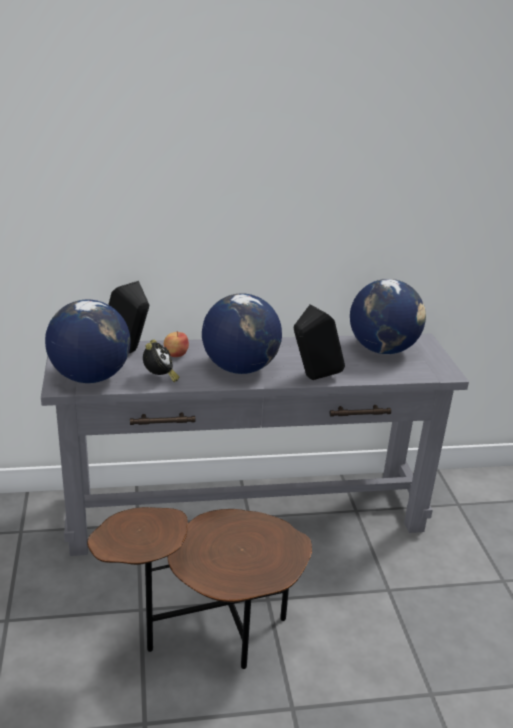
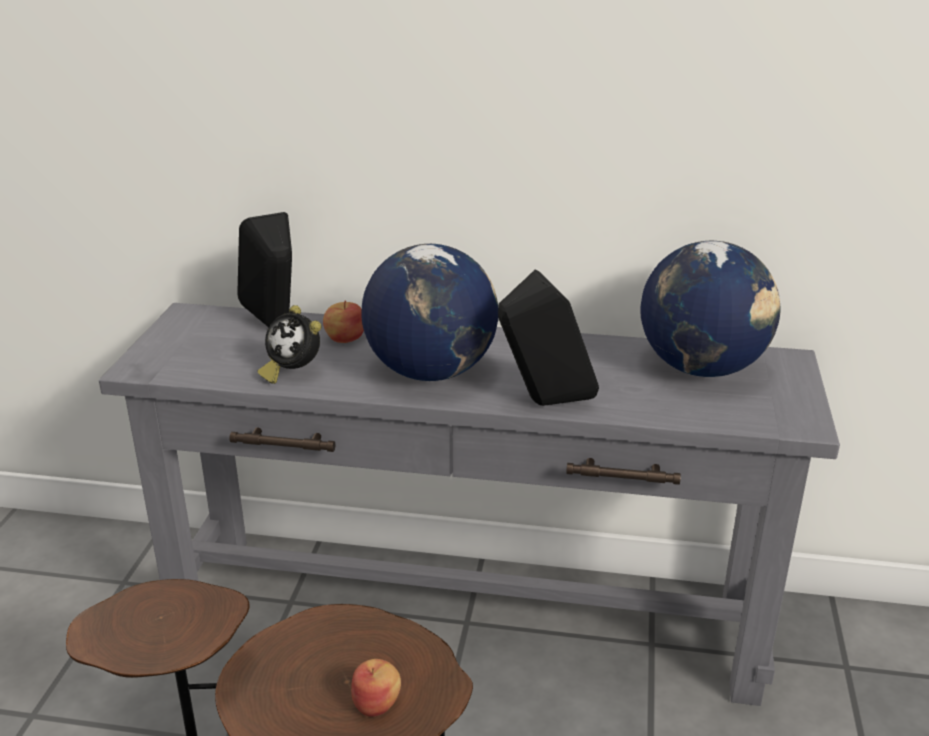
camera: 20 degrees right, 0 degrees up
globe [45,300,131,383] -> none
alarm clock [143,339,179,382] -> alarm clock turned 105 degrees clockwise [258,305,321,384]
none -> apple [351,659,401,717]

